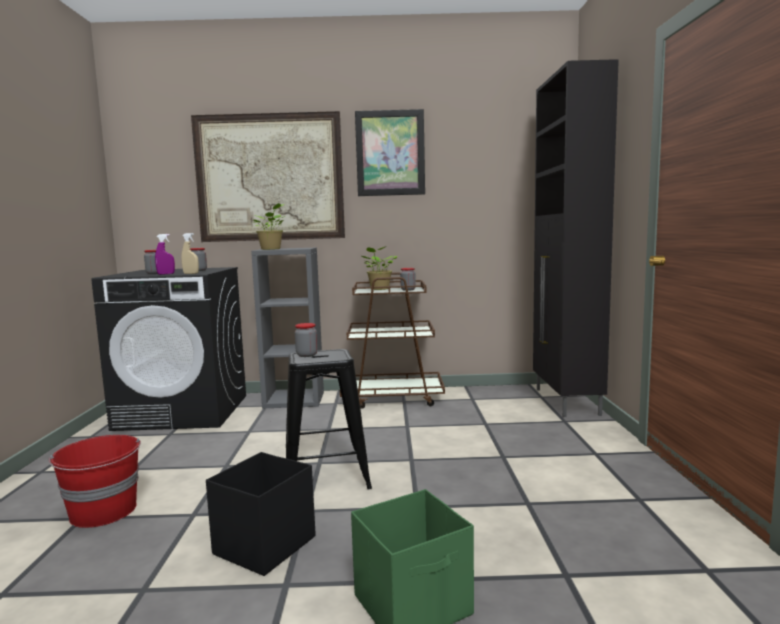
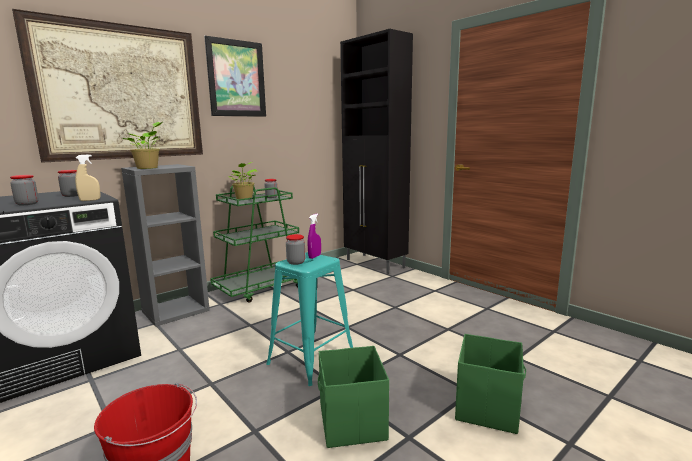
camera: 40 degrees left, 5 degrees up
purple spray bottle [155,234,175,275] -> purple spray bottle moved to [307,214,321,259]
black storage box [206,452,316,576] -> green storage box [318,346,389,448]
black stool [286,349,372,490] -> turquoise stool [266,252,353,386]
brown cart [340,272,445,409] -> green cart [210,186,299,303]

